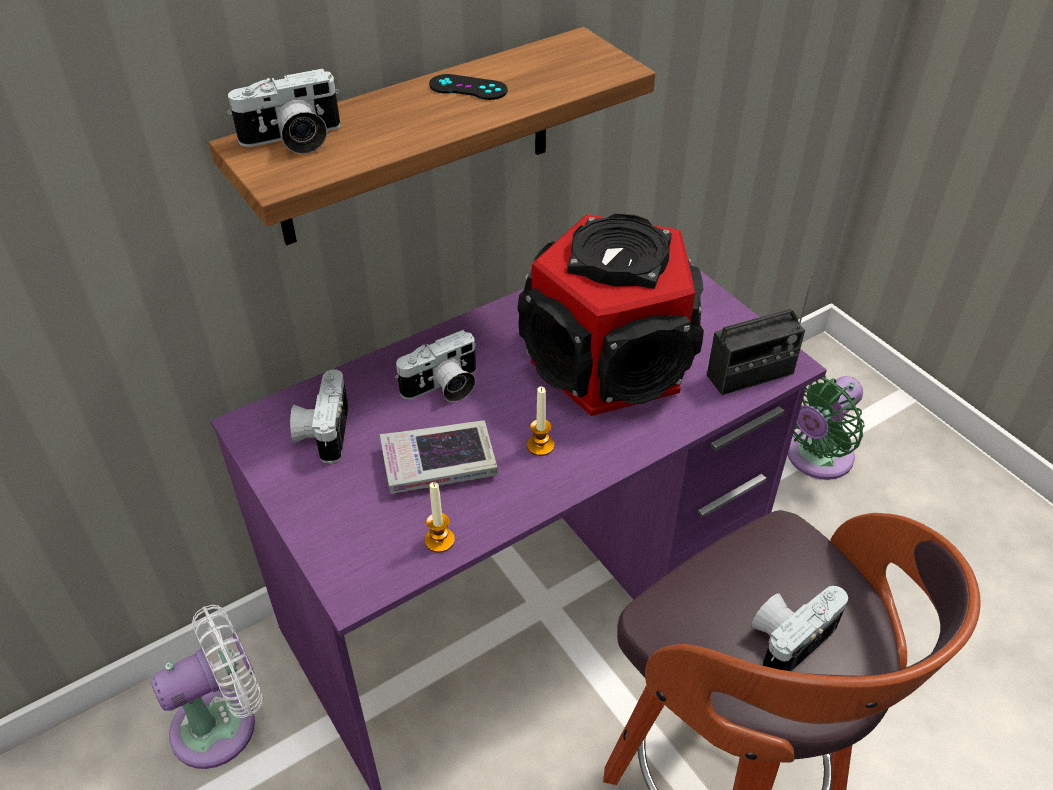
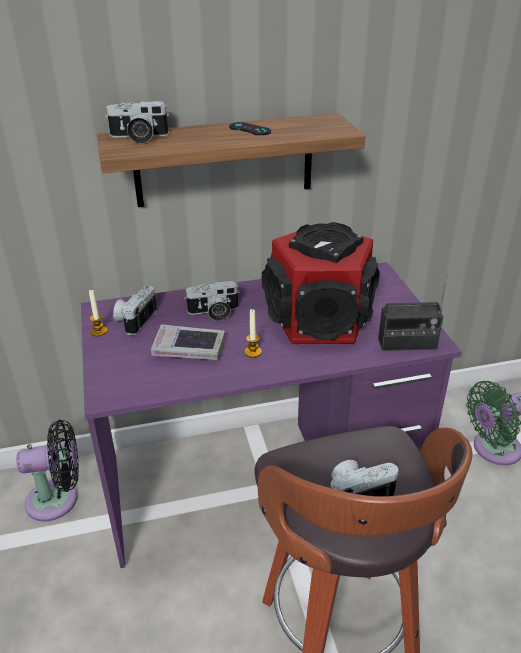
camera: 20 degrees right, 10 degrees down
white fan [151,605,263,769] -> black fan [16,420,79,522]
candle [424,482,455,553] -> candle moved to [89,290,107,336]

